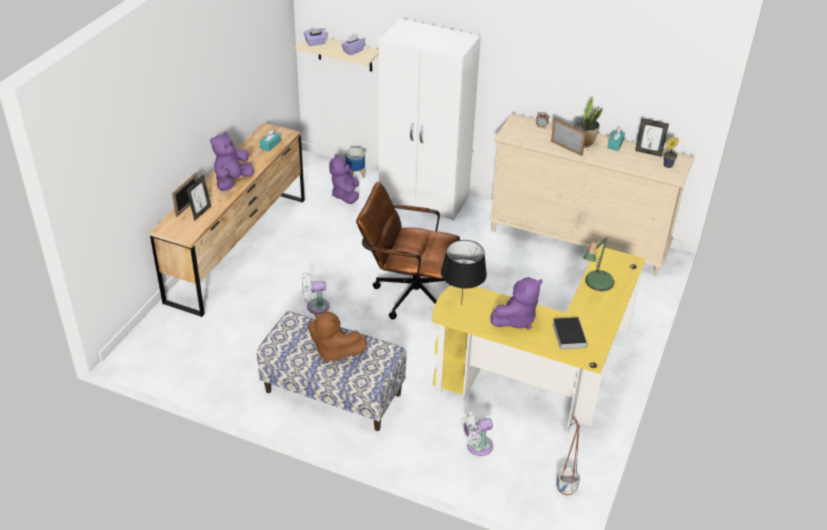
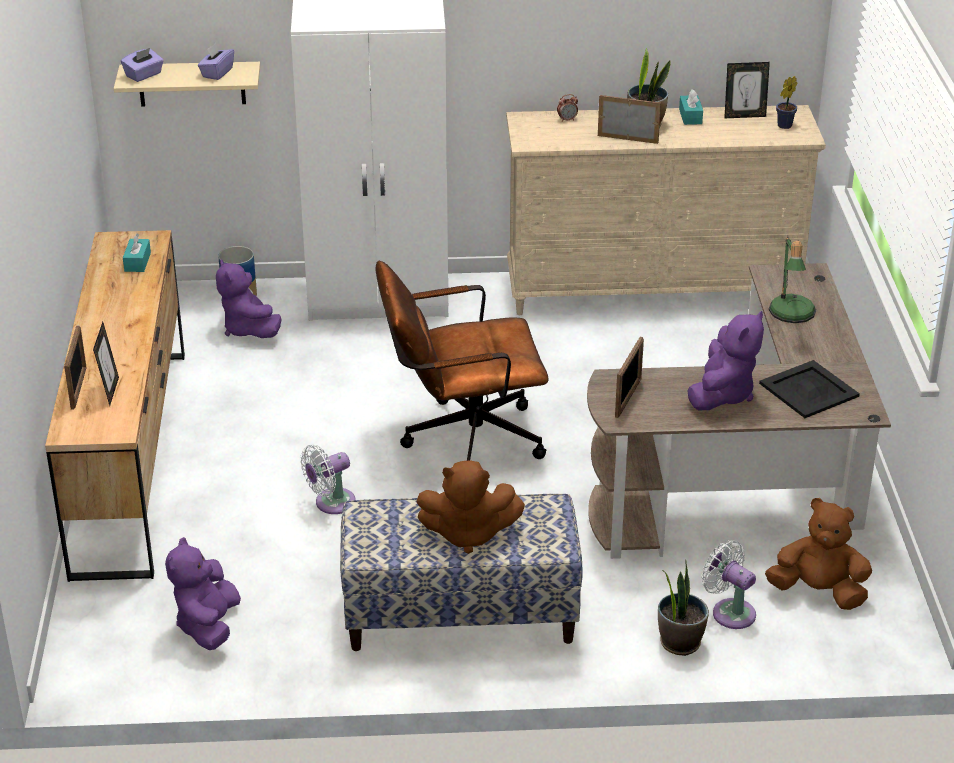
camera: 25 degrees left, 5 degrees down
purple plush toy [210,131,254,191] -> purple plush toy moved to [165,537,241,650]
yellow desk [432,246,646,434] -> brown desk [587,263,891,559]
black table lamp [441,240,487,305] -> picture frame [615,337,644,418]
white fan [461,411,493,456] -> white fan turned 90 degrees clockwise [701,540,756,629]
book [552,317,587,349] -> black tray [759,360,860,418]
planter [556,415,580,495] -> none
none -> potted plant [658,561,709,656]
none -> brown plush toy [765,498,872,610]

